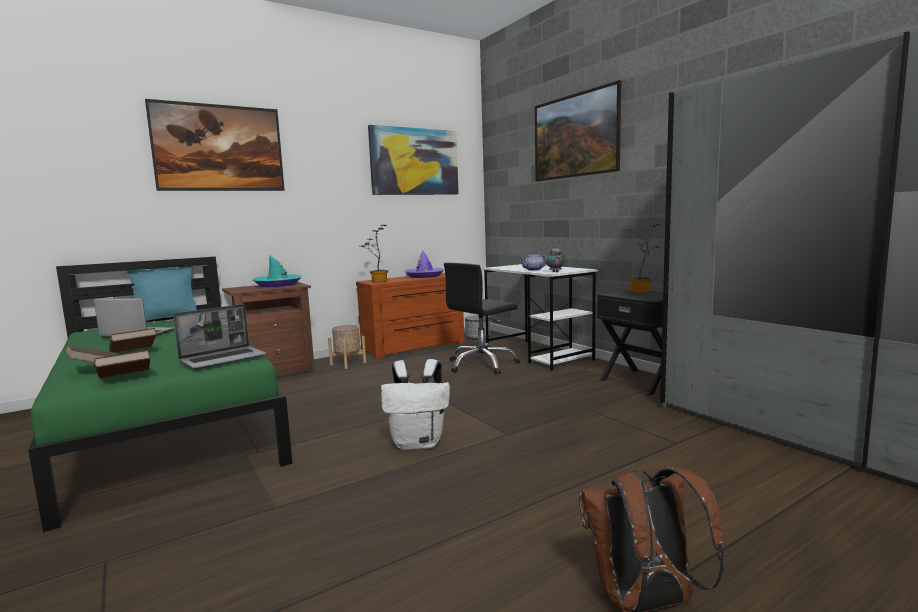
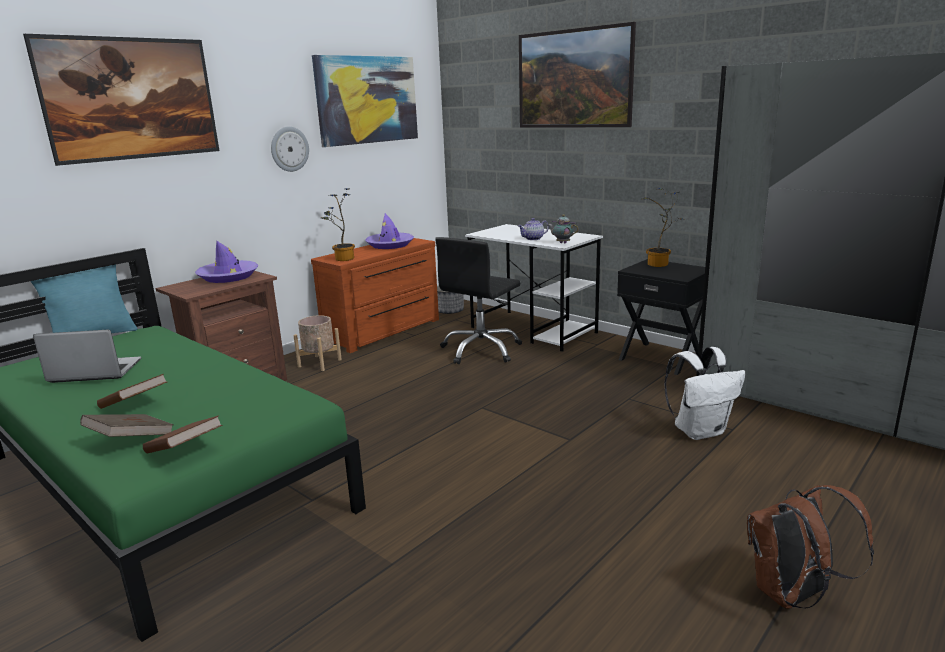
camera: 15 degrees left, 10 degrees up
laptop [173,304,267,370] -> none
turquoise hat [253,255,302,287] -> purple hat [195,241,258,283]
white backpack [381,359,450,450] -> white backpack moved to [664,347,746,440]
none -> wall clock [271,126,309,172]

